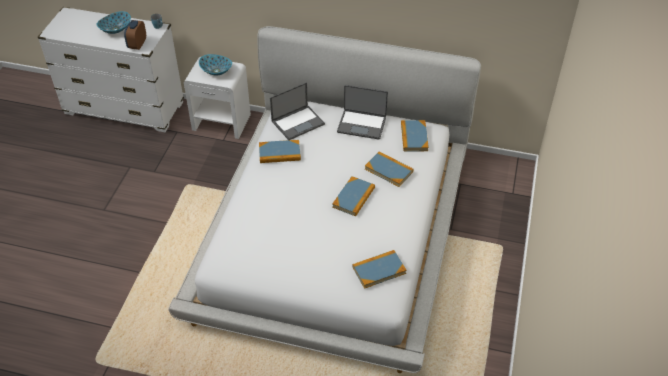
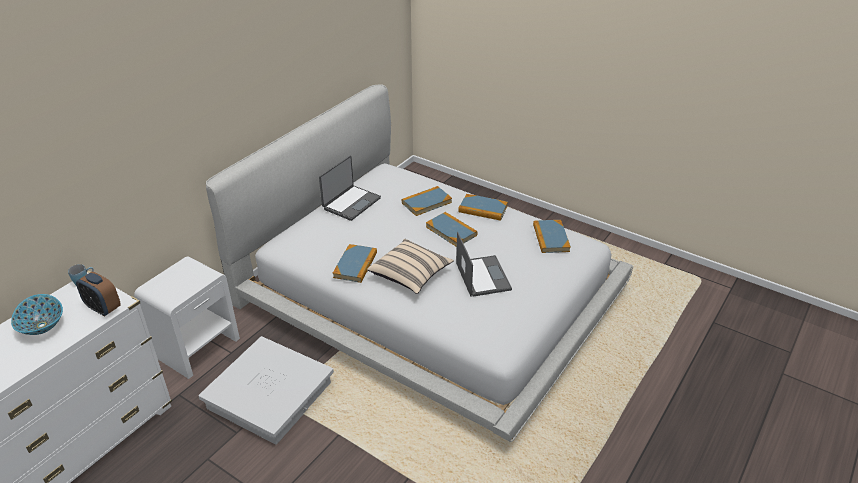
camera: 70 degrees left, 10 degrees down
bowl [199,54,232,75] -> none
laptop [270,82,325,140] -> laptop moved to [456,232,512,297]
book [401,120,429,151] -> book moved to [458,194,508,221]
none -> white storage box [198,336,334,445]
none -> beige pillow [367,239,454,294]

